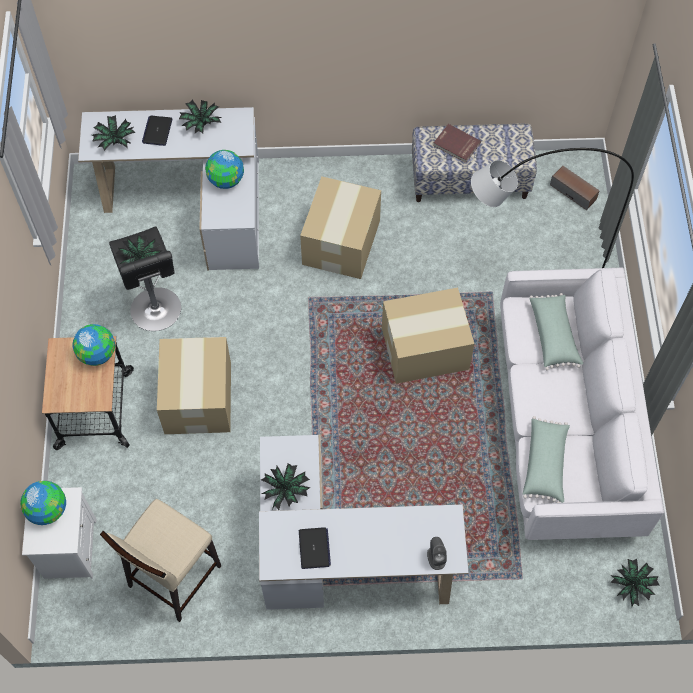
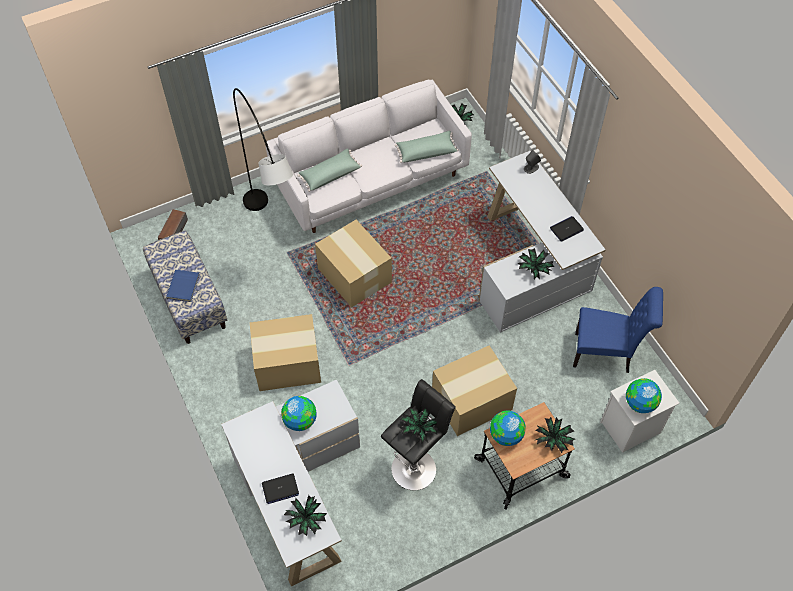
camera: 115 degrees left, 5 degrees down
beige stool [100,499,221,622] -> blue chair [573,287,663,373]
potted plant [179,100,223,133] -> potted plant moved to [535,417,575,453]
red book [433,124,481,163] -> blue book [166,270,200,302]

